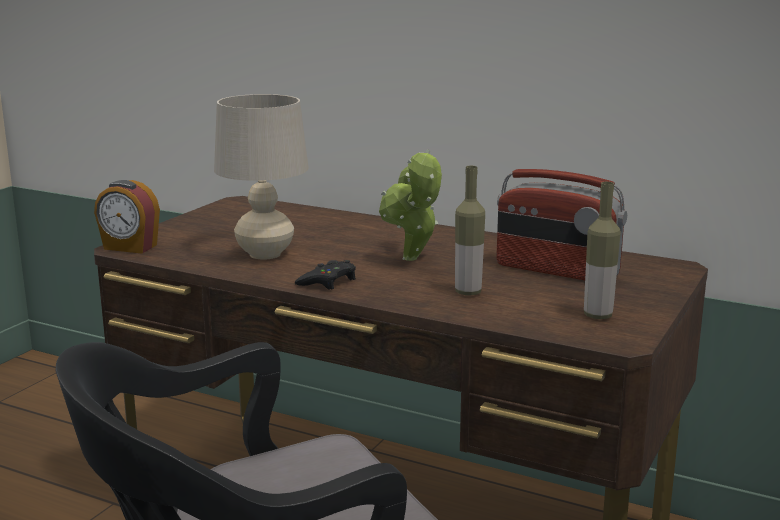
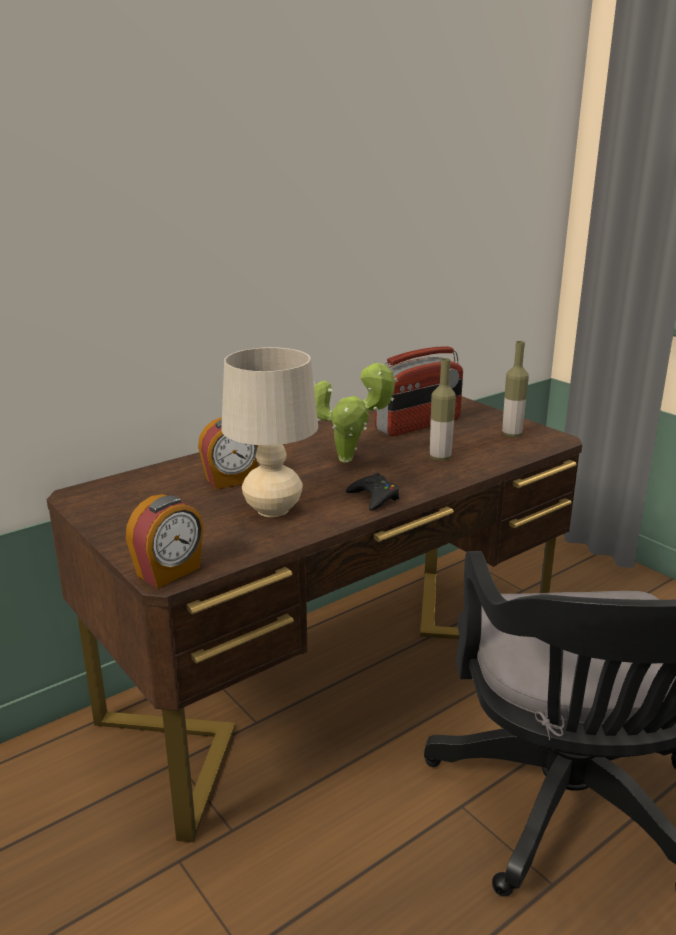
camera: 65 degrees left, 5 degrees up
none -> alarm clock [198,417,259,489]

